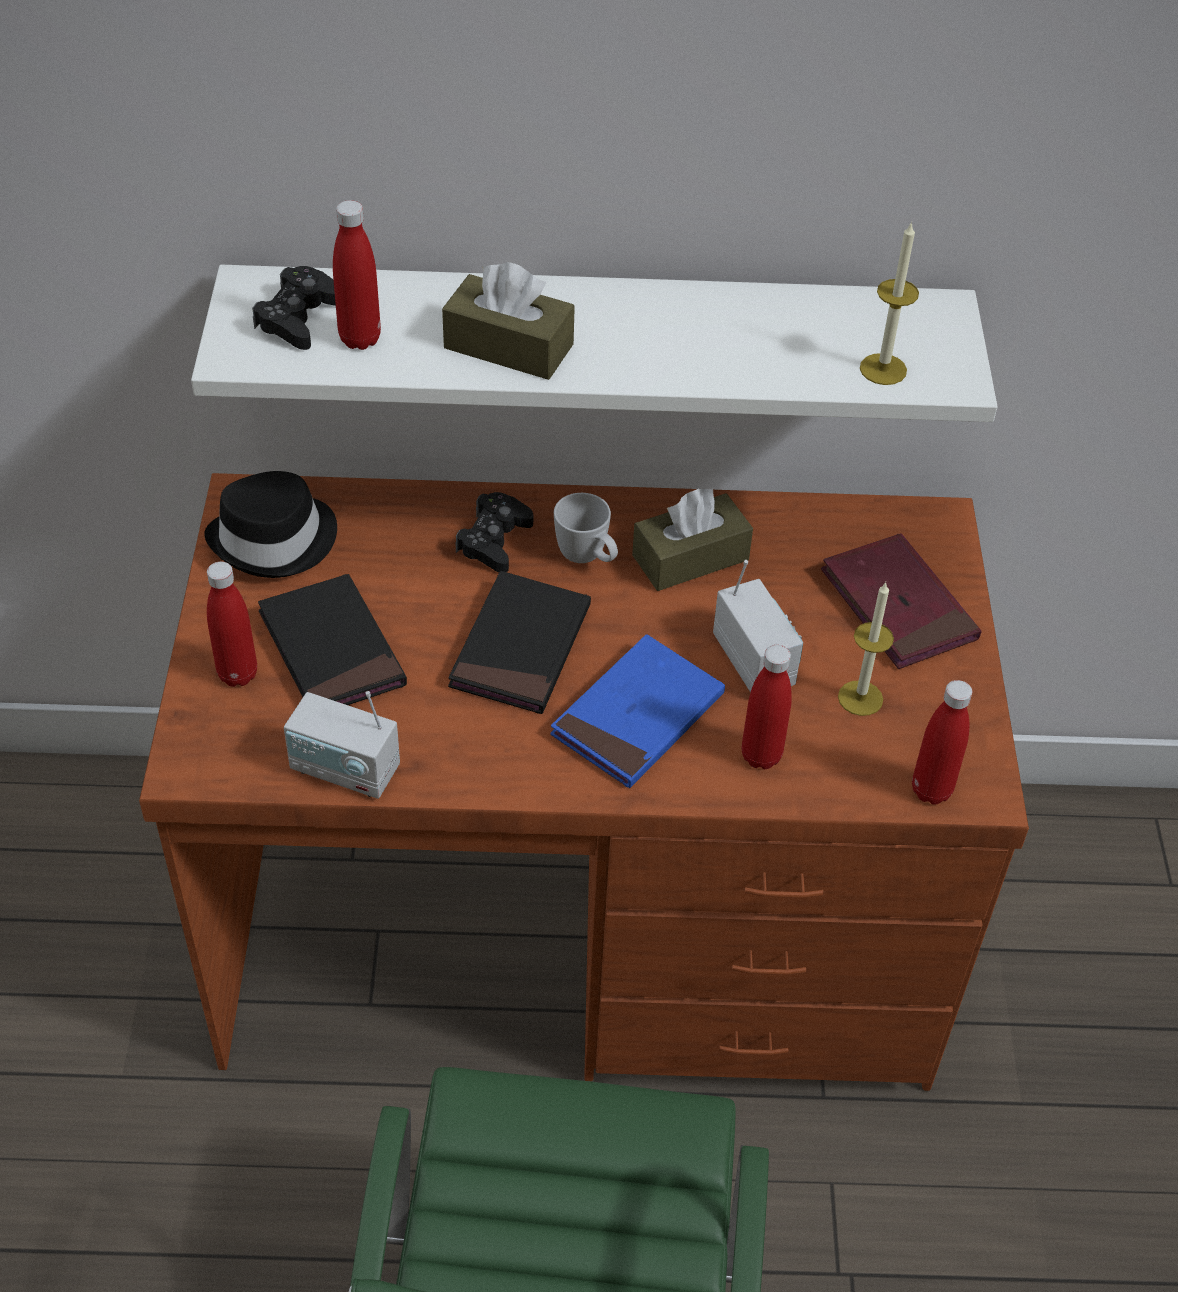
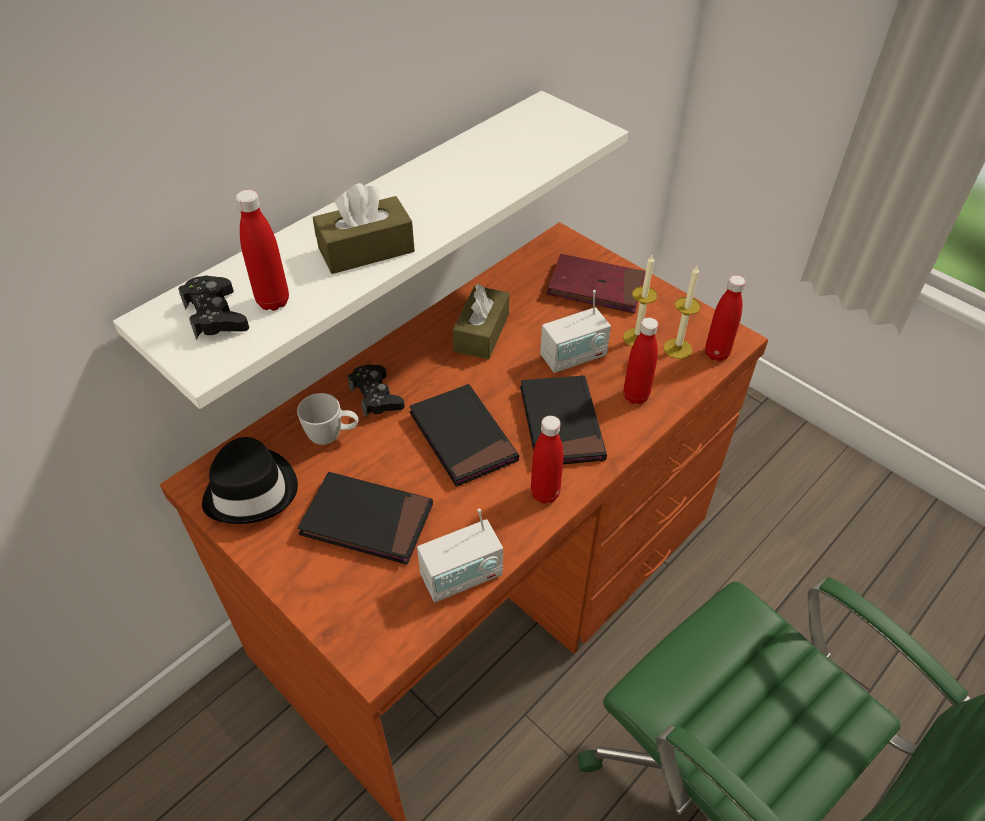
camera: 45 degrees left, 0 degrees up
red bottle [207,562,257,687] -> red bottle moved to [531,416,564,504]
blue book [550,634,725,788] -> black book [520,375,607,464]
white mug [554,493,618,563] -> white mug moved to [297,393,358,445]
radio [713,560,803,693] -> radio turned 135 degrees clockwise [540,290,611,373]
candle [860,221,919,385] -> candle moved to [664,266,701,359]

